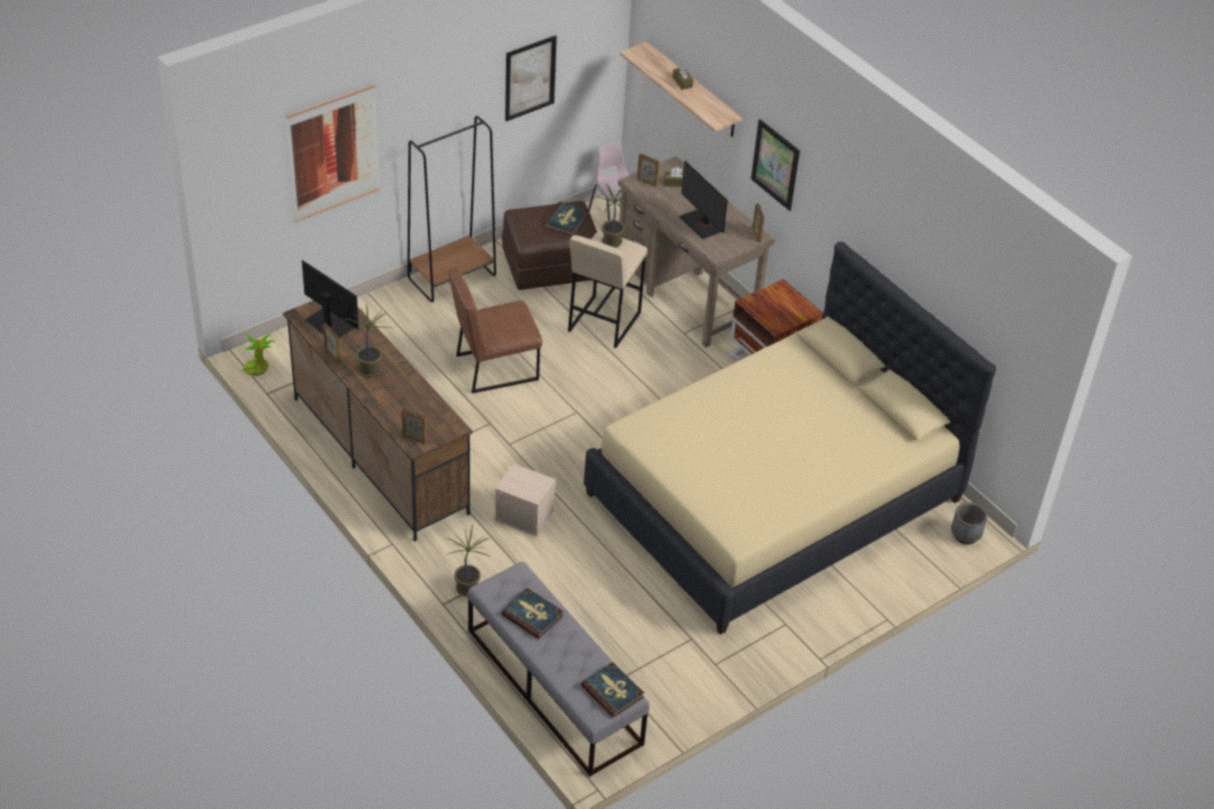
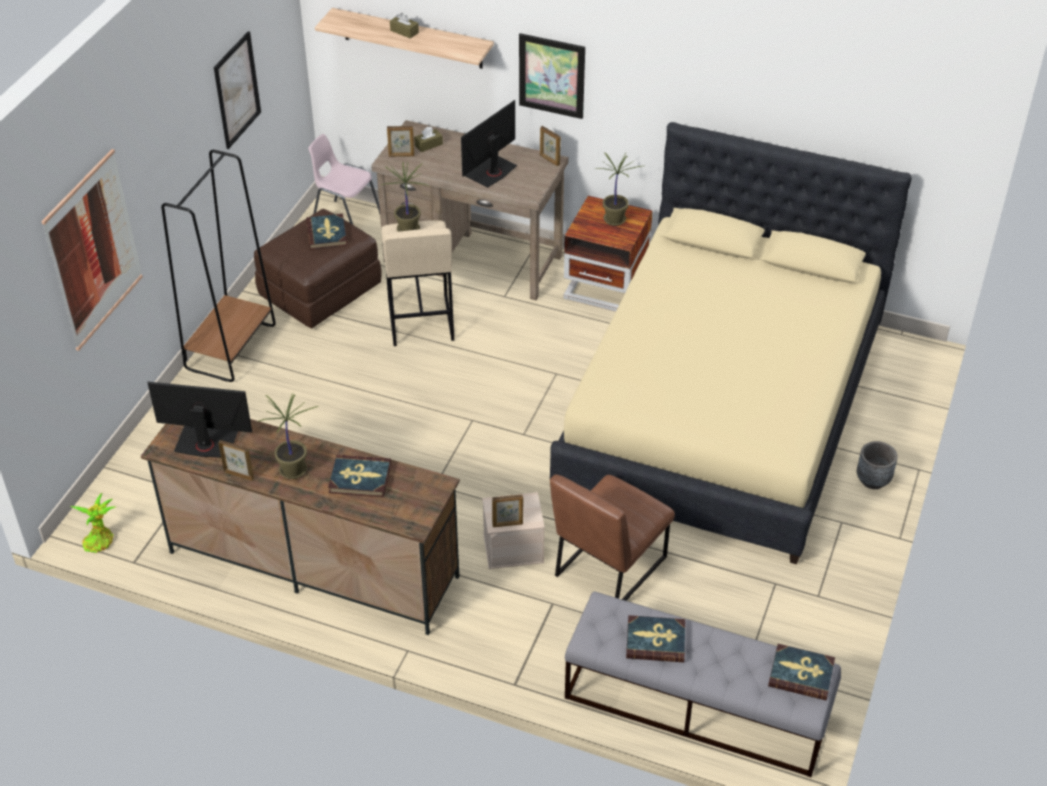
camera: 30 degrees left, 0 degrees up
picture frame [402,408,427,444] -> picture frame moved to [492,494,523,527]
potted plant [445,525,490,597] -> potted plant moved to [595,153,642,226]
brown chair [449,267,542,393] -> brown chair moved to [550,475,675,601]
monitor [679,161,728,239] -> monitor turned 105 degrees clockwise [461,100,517,187]
grey planter [951,503,987,545] -> grey planter moved to [857,441,898,489]
none -> book [328,454,391,497]

